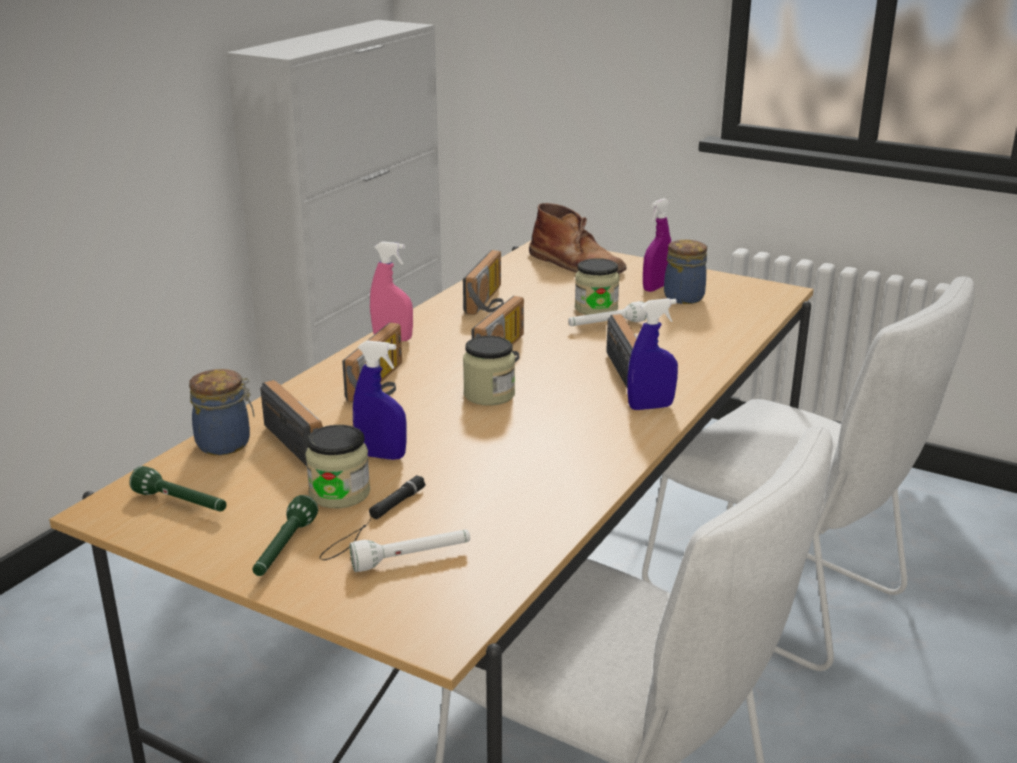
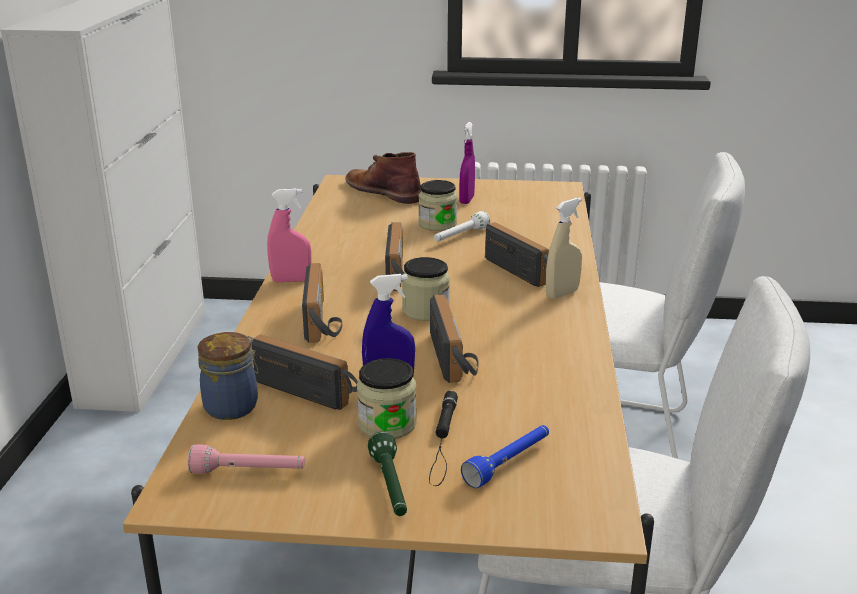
camera: 25 degrees left, 0 degrees up
green flashlight [129,466,227,511] -> pink flashlight [188,445,305,474]
white flashlight [349,529,470,572] -> blue flashlight [461,425,549,488]
radio [463,250,504,315] -> radio moved to [430,294,479,383]
brown boot [529,203,626,274] -> brown boot turned 150 degrees counterclockwise [345,152,421,204]
blue spray bottle [627,298,678,410] -> beige spray bottle [546,198,582,299]
jar [664,240,707,304] -> none

